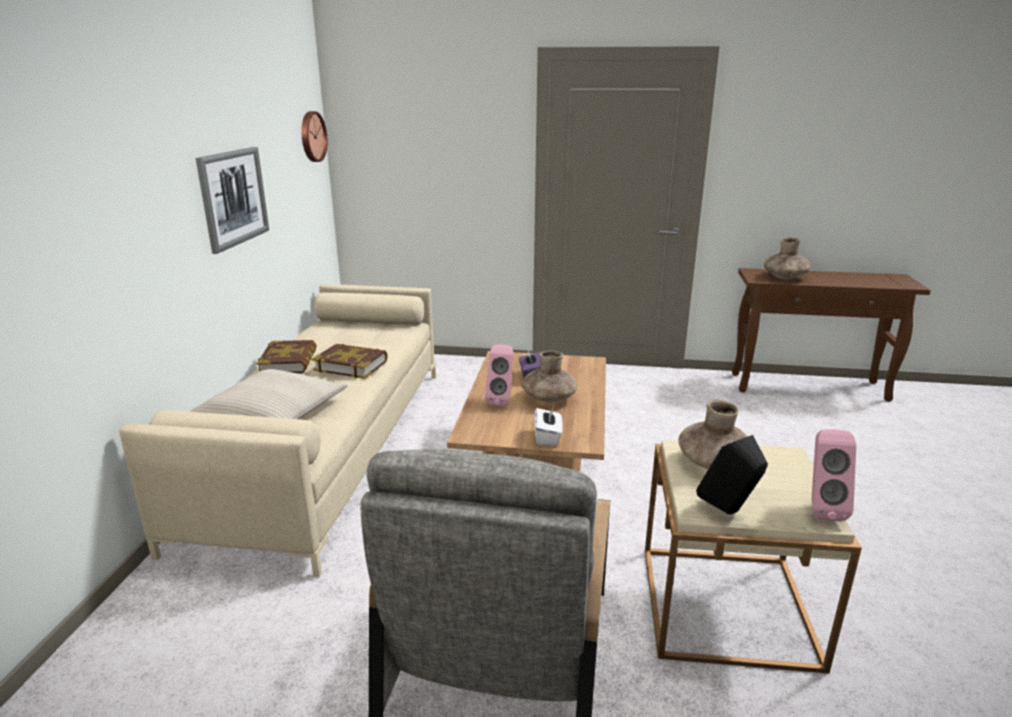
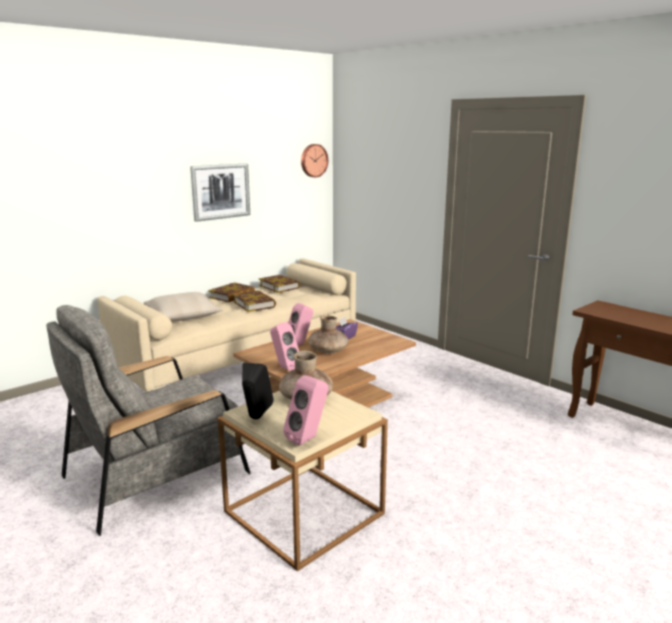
camera: 40 degrees right, 5 degrees down
white tissue box [534,405,563,446] -> pink speaker [270,322,299,371]
brown vase [764,237,811,279] -> none
none -> book [258,275,300,293]

